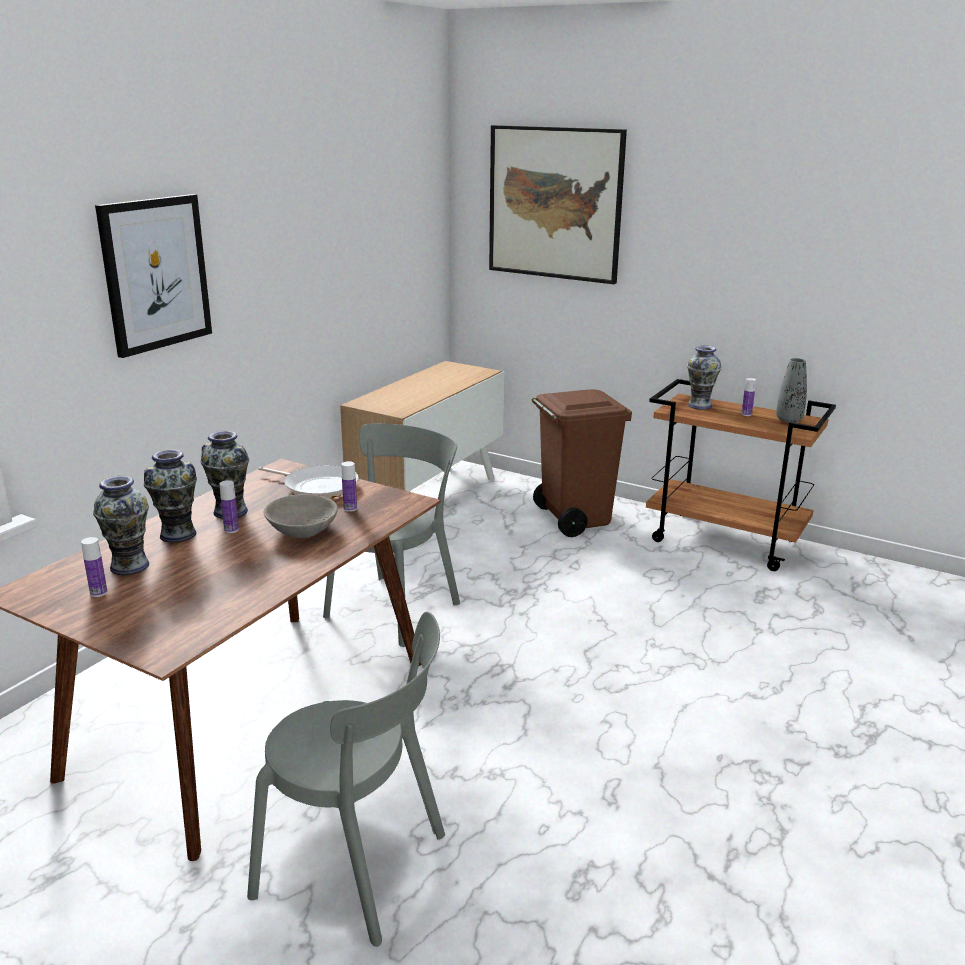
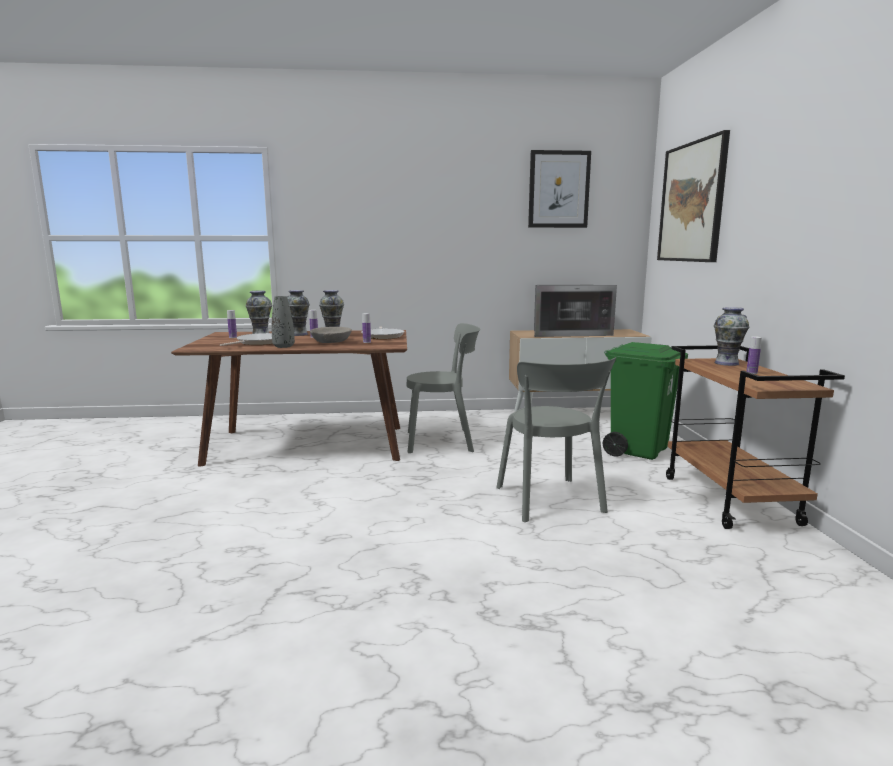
camera: 55 degrees right, 10 degrees down
picture [95,194,212,358] -> picture moved to [528,150,591,228]
grey chair [247,612,445,947] -> grey chair moved to [496,357,616,522]
brown trash can [532,389,632,537] -> green trash can [603,342,688,460]
grey vase [776,358,807,423] -> grey vase moved to [272,296,295,348]
none -> frying pan [220,333,273,346]
none -> microwave [534,285,617,337]

